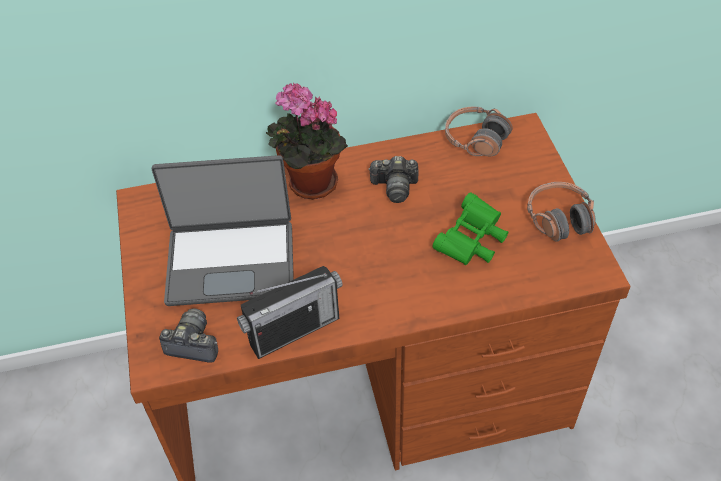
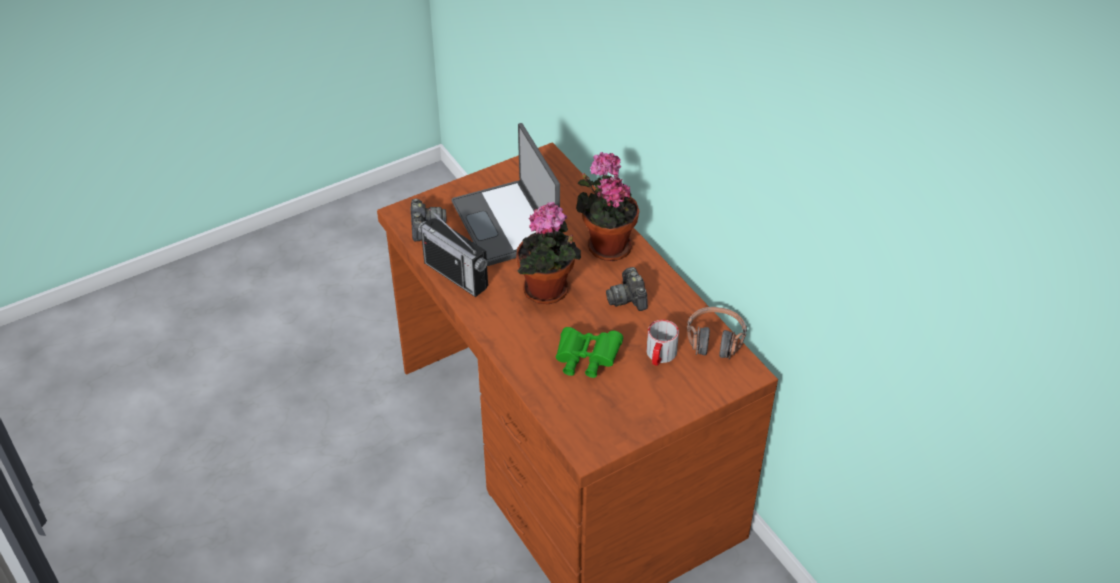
camera: 70 degrees right, 5 degrees down
headphones [527,182,596,242] -> none
none -> potted plant [516,202,581,304]
none -> mug [646,320,679,366]

